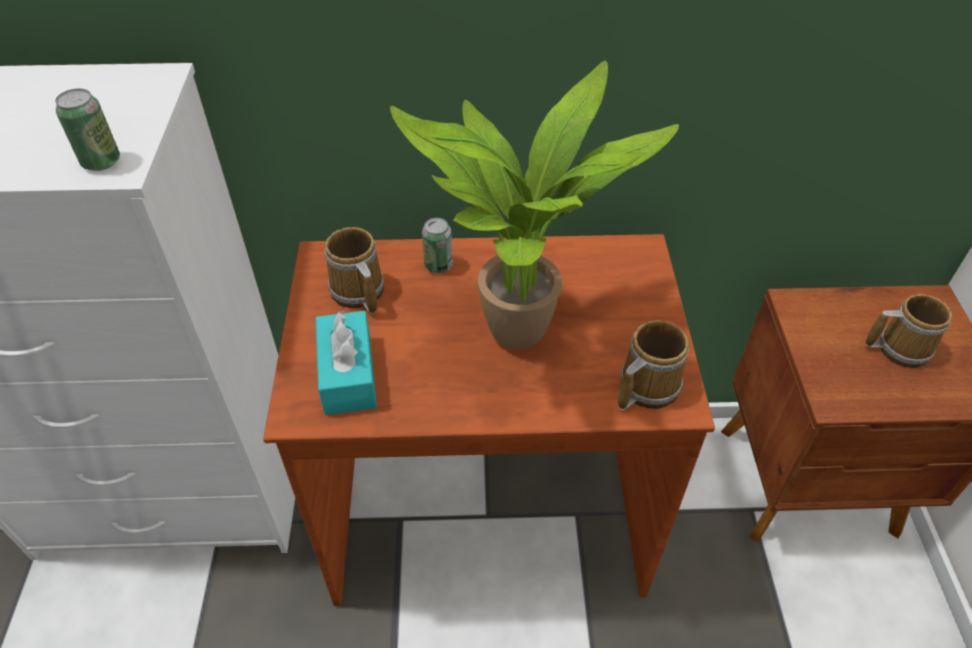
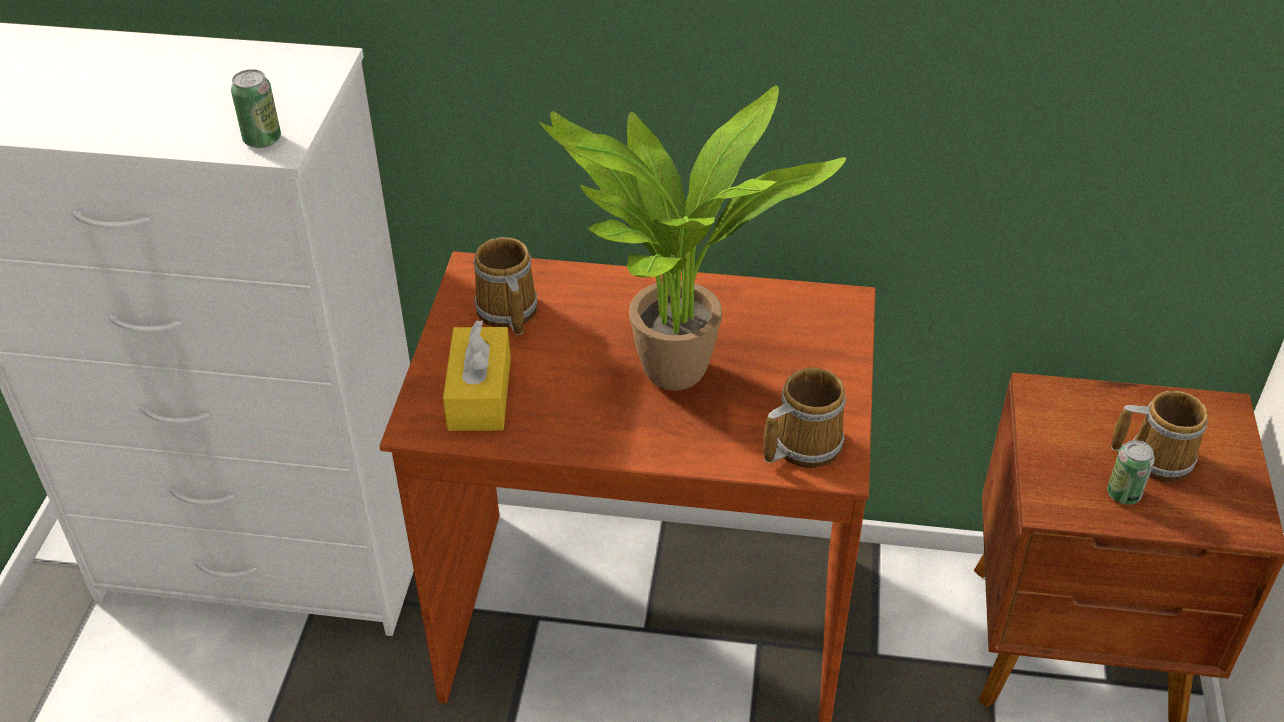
camera: 10 degrees right, 5 degrees down
turquoise tissue box [315,310,377,415] -> yellow tissue box [443,320,511,431]
can [422,218,453,274] -> can moved to [1107,440,1155,505]

